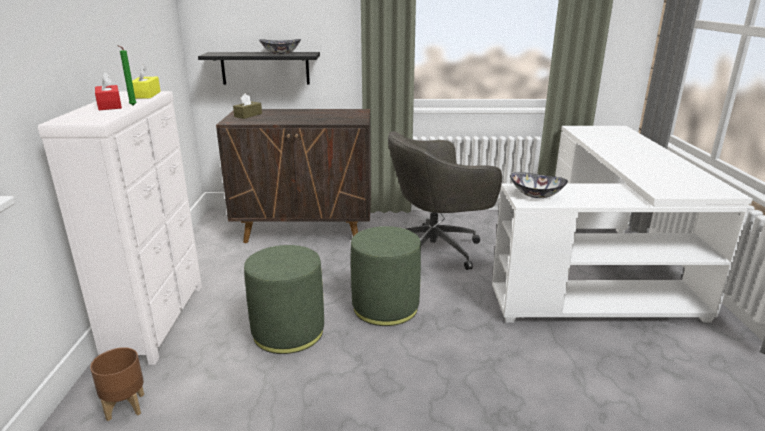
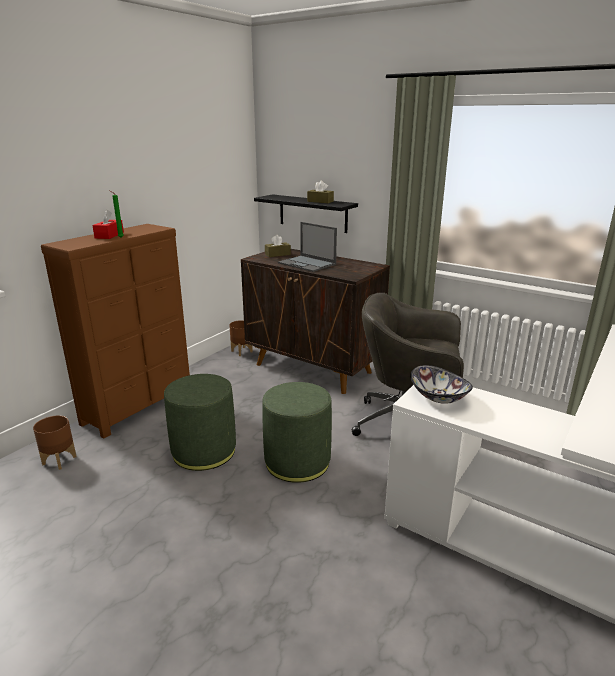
camera: 35 degrees right, 0 degrees up
white dresser [38,91,202,365] -> brown dresser [41,224,190,438]
yellow tissue box [132,64,161,99] -> none
bowl [259,39,301,54] -> brown tissue box [307,181,334,203]
none -> brown planter [229,320,253,356]
none -> laptop [278,222,337,272]

